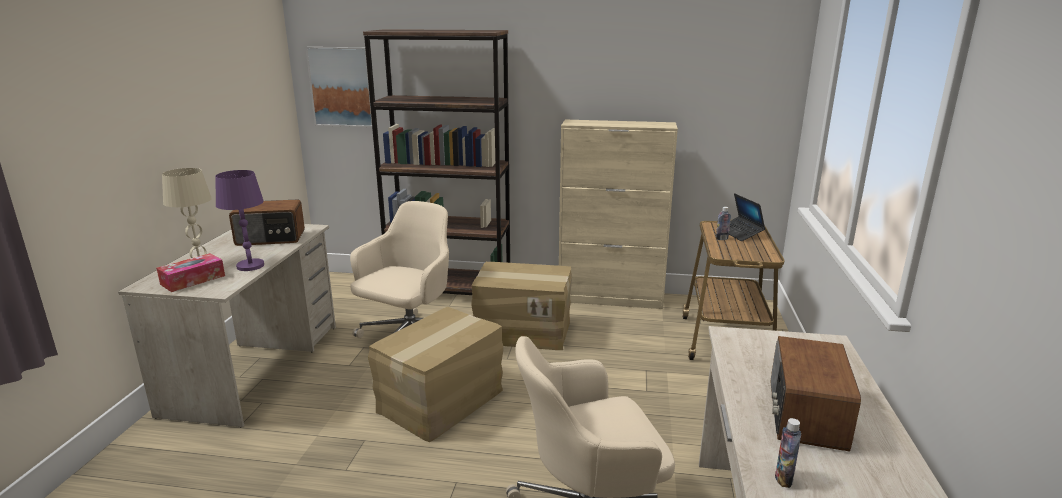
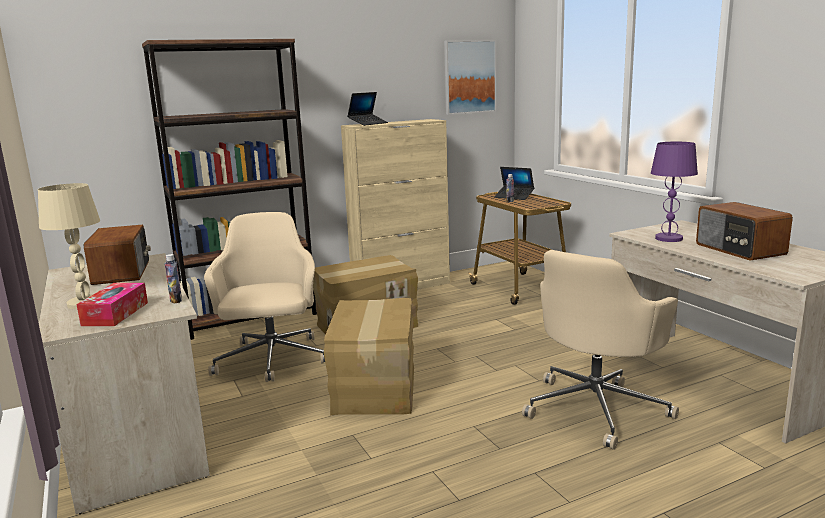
camera: 35 degrees left, 5 degrees down
purple table lamp [215,170,264,271] -> purple table lamp moved to [651,142,698,242]
radio [229,199,305,246] -> radio turned 60 degrees counterclockwise [84,225,151,285]
picture [306,47,372,127] -> picture moved to [444,40,496,115]
bottle [775,418,801,488] -> bottle moved to [165,254,182,304]
none -> laptop [347,92,388,126]

